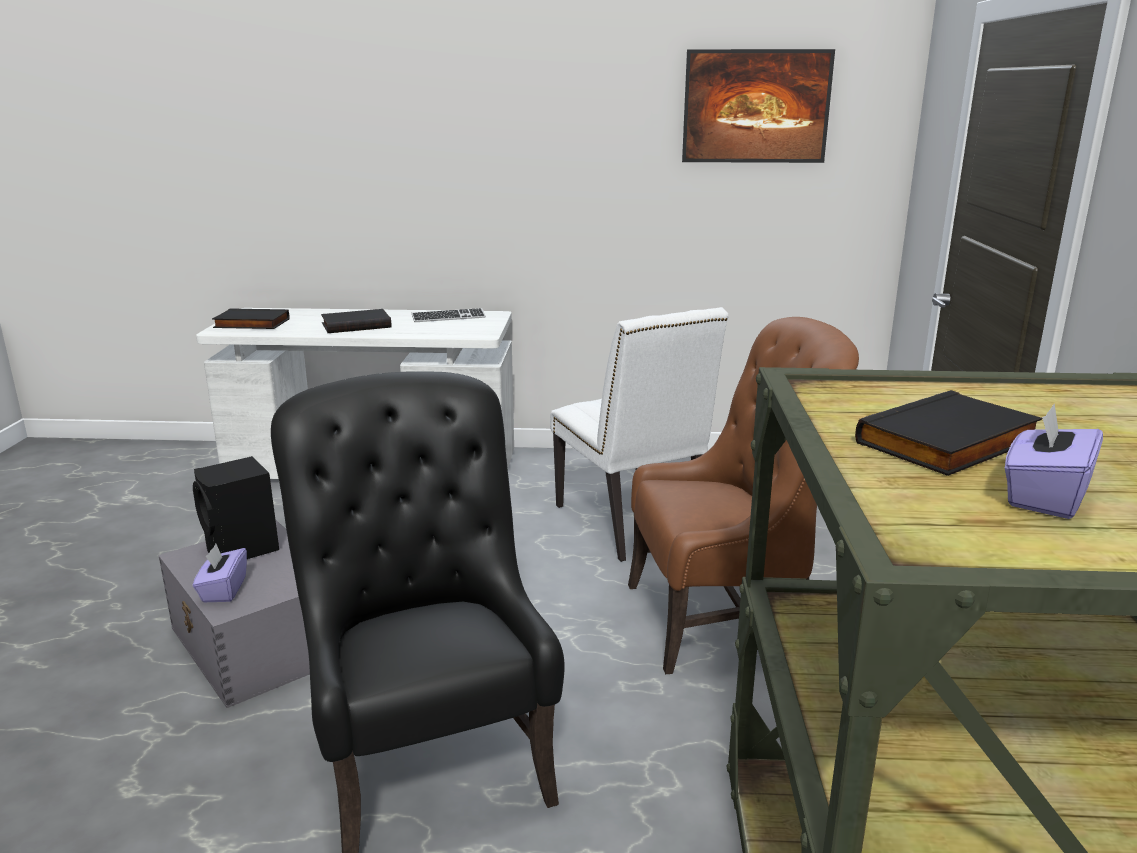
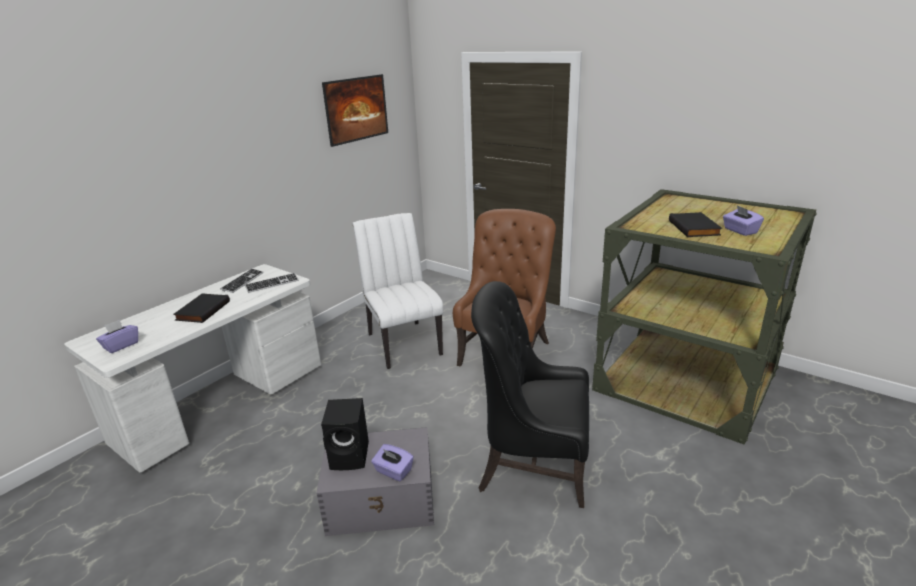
camera: 55 degrees left, 5 degrees up
black book [212,309,290,329] -> purple tissue box [96,320,138,353]
white chair [550,307,729,562] -> white chair turned 120 degrees counterclockwise [352,213,443,369]
none -> keyboard [245,273,299,293]

